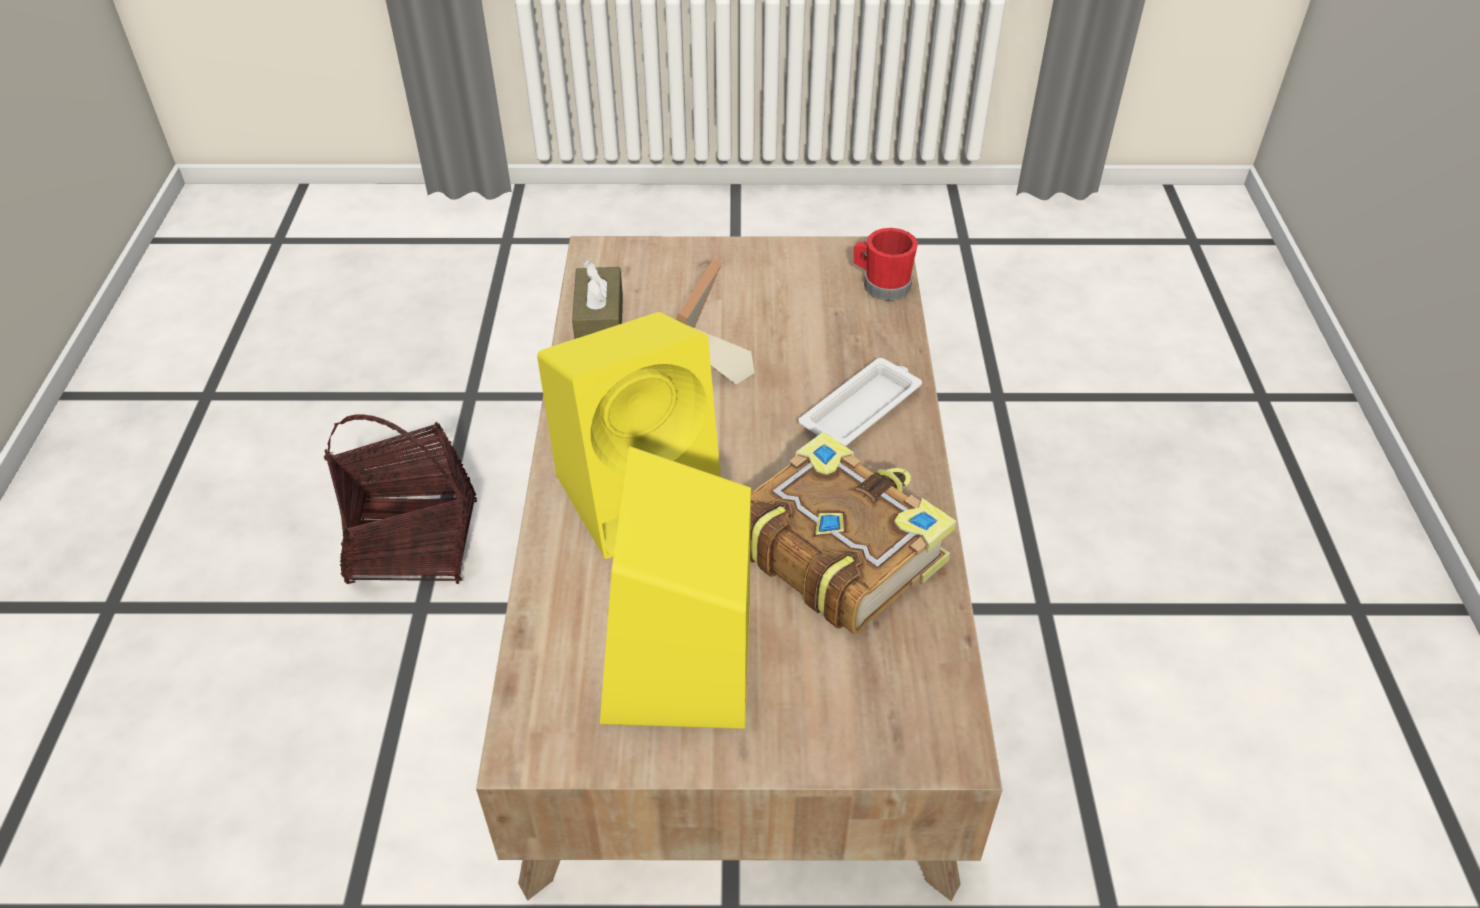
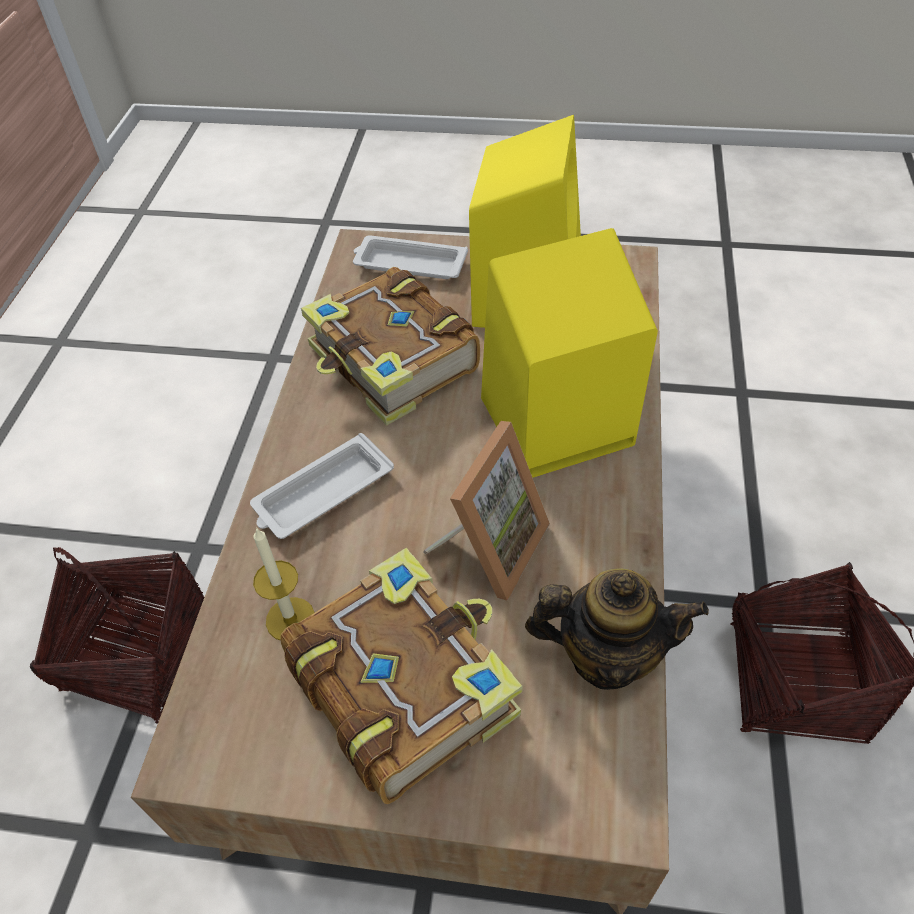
camera: 170 degrees left, 5 degrees up
brown tissue box [572,261,623,339] -> teapot [525,568,709,690]
red mug [854,228,918,301] -> none
none -> basket [30,547,204,724]
none -> candle [253,527,315,640]
none -> book [280,547,523,804]
none -> white tray [353,235,468,279]

